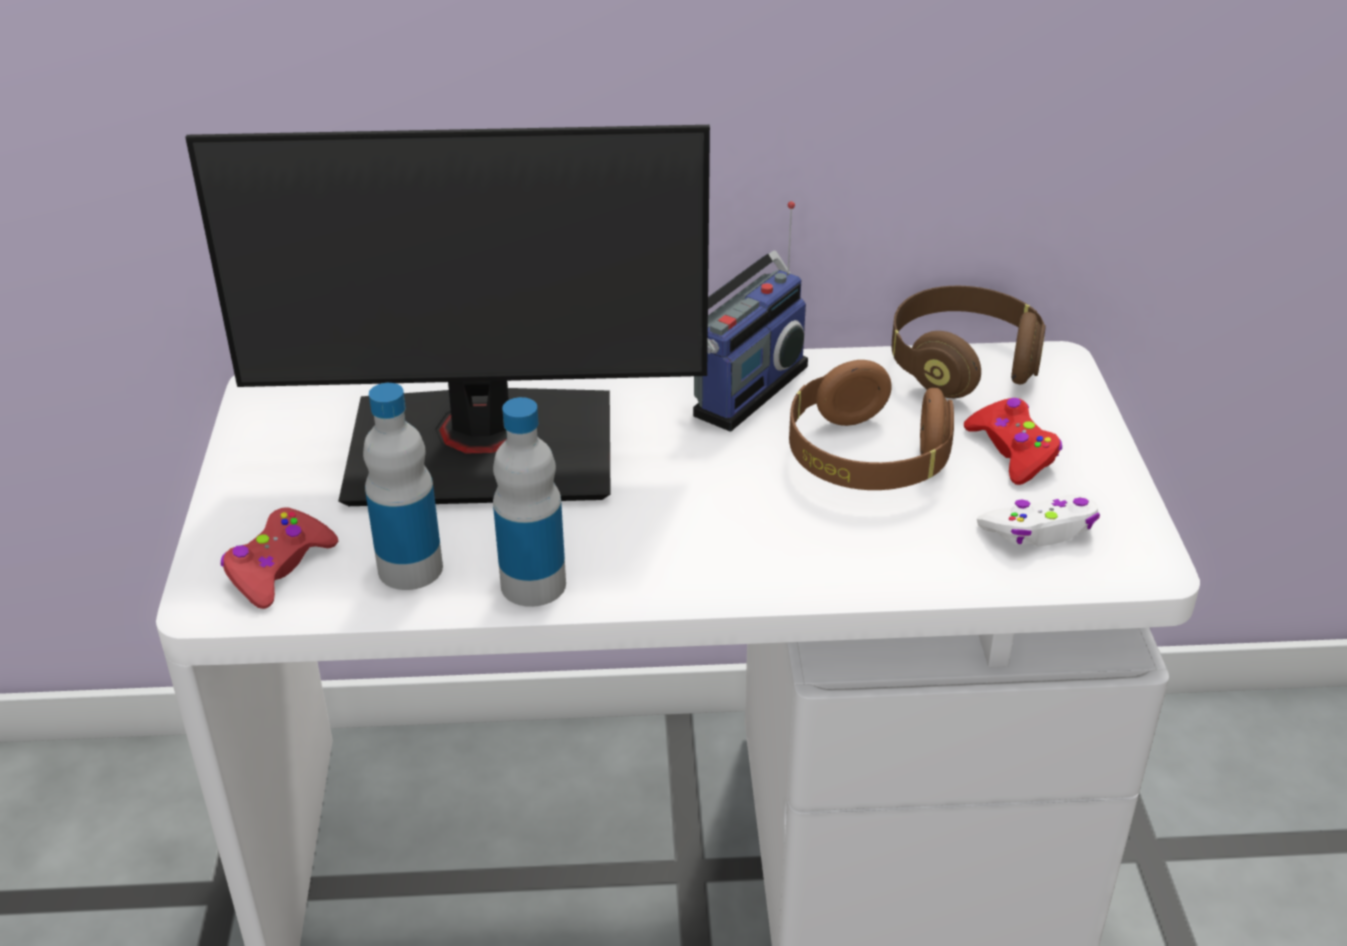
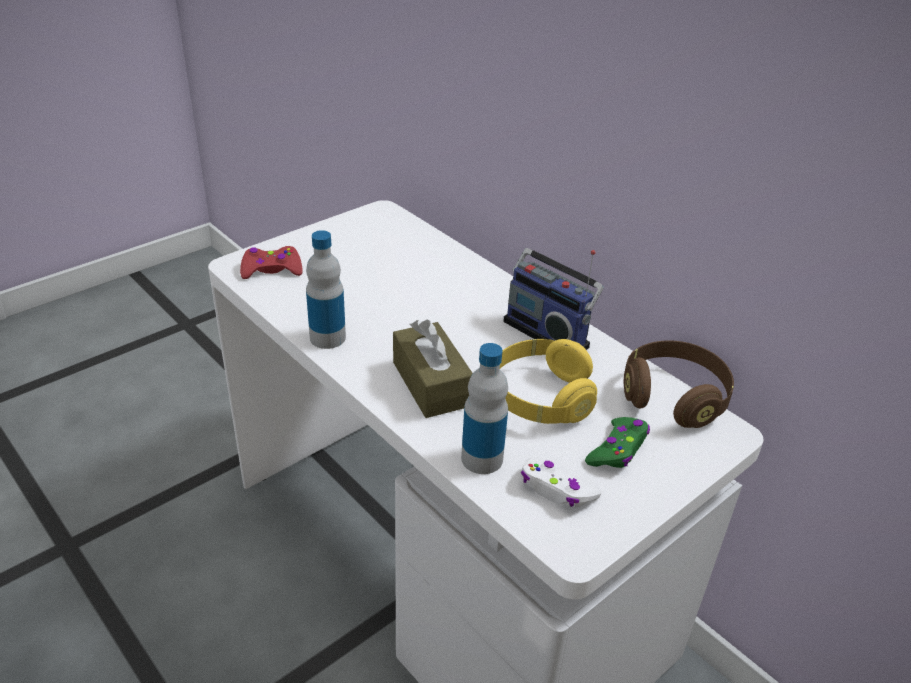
camera: 50 degrees right, 0 degrees up
monitor [185,125,710,506] -> none
bottle [363,383,443,590] -> bottle moved to [461,343,508,474]
radio [693,201,808,432] -> radio turned 45 degrees clockwise [503,248,604,350]
brown headphones [789,360,954,490] -> yellow headphones [500,339,597,424]
red game controller [964,398,1062,485] -> green game controller [585,417,650,468]
none -> brown tissue box [393,320,473,418]

